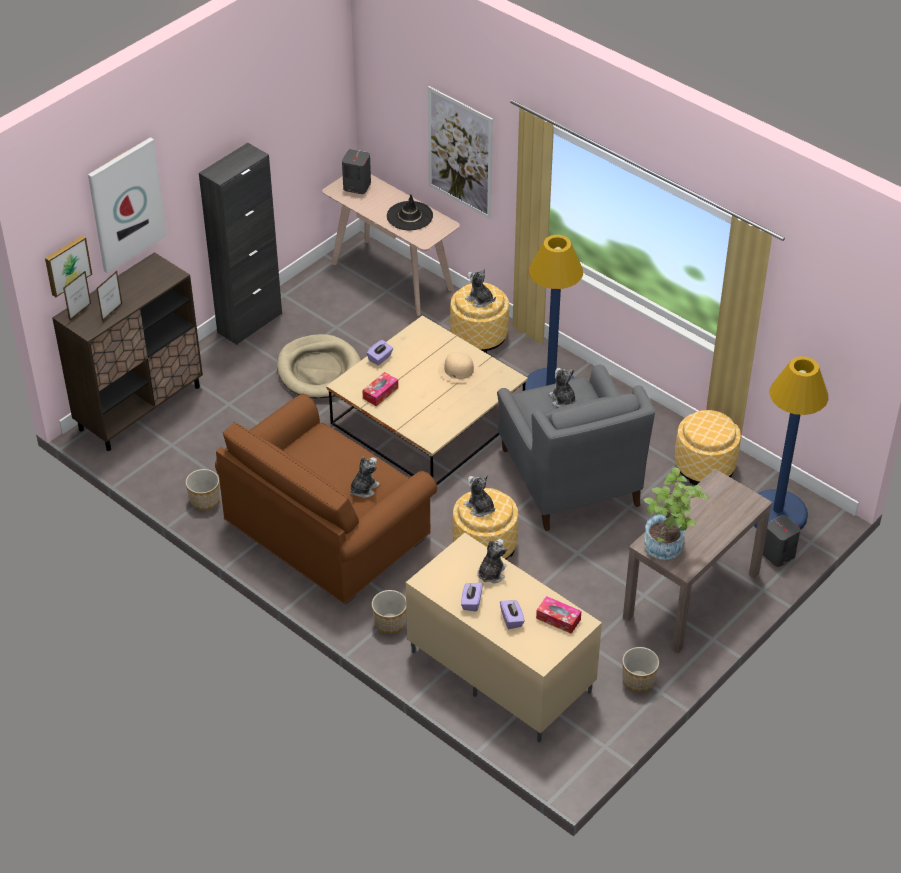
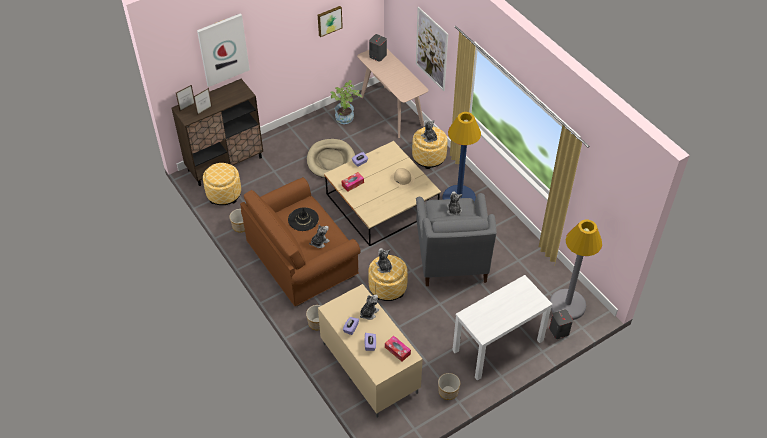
camera: 15 degrees right, 5 degrees up
picture [45,235,92,297] -> picture moved to [318,6,343,37]
black cabinet [199,143,282,345] -> none
black hat [387,195,433,230] -> black hat moved to [288,207,319,231]
brown console table [623,469,773,654] -> white console table [452,275,553,381]
potted plant [643,467,709,560] -> potted plant moved to [330,80,362,124]
ottoman [675,410,741,485] -> ottoman moved to [203,163,241,205]
blue floor lamp [754,356,828,530] -> grey floor lamp [550,220,602,320]

